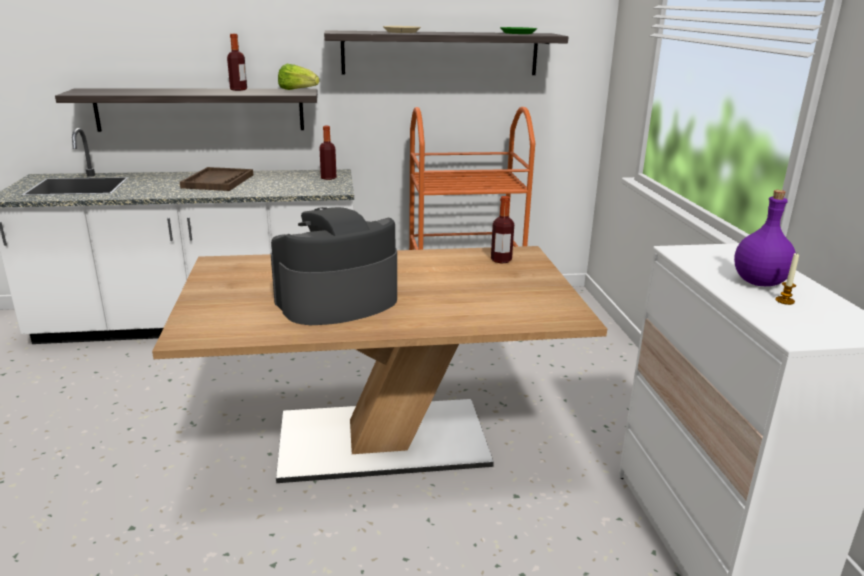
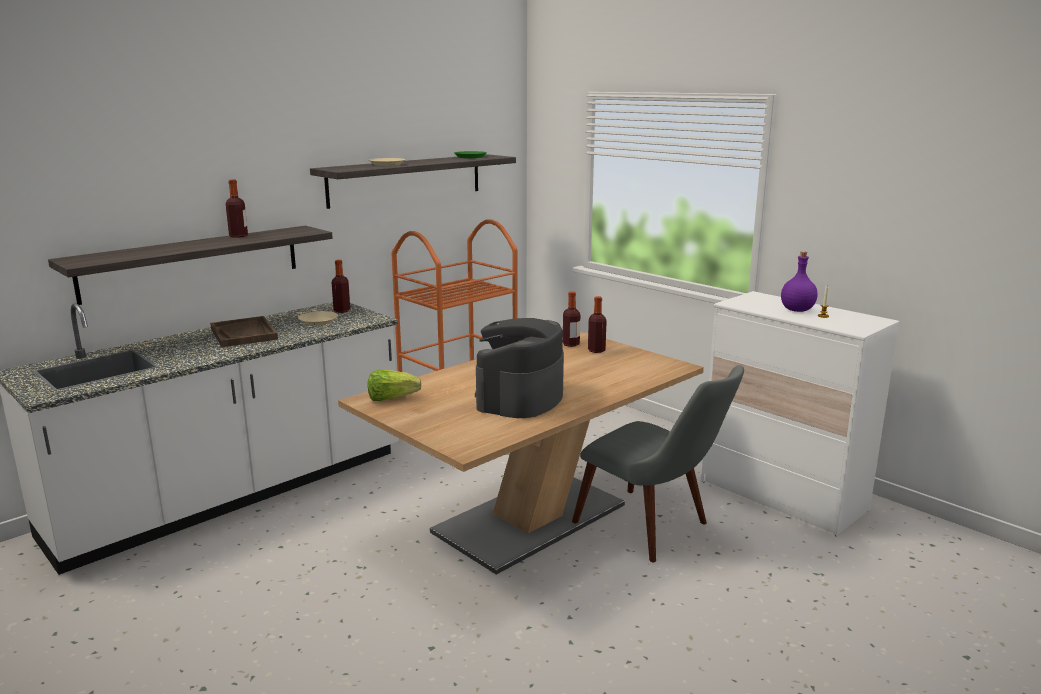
camera: 35 degrees left, 5 degrees down
lettuce [278,64,319,90] -> lettuce moved to [368,369,422,401]
none -> beige plate [298,311,338,325]
none -> grey chair [572,365,744,562]
none -> bottle [588,296,607,353]

